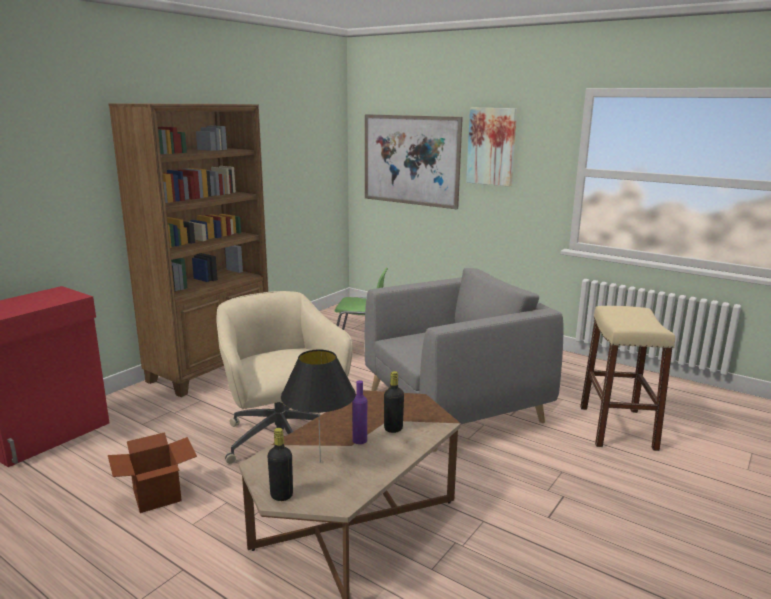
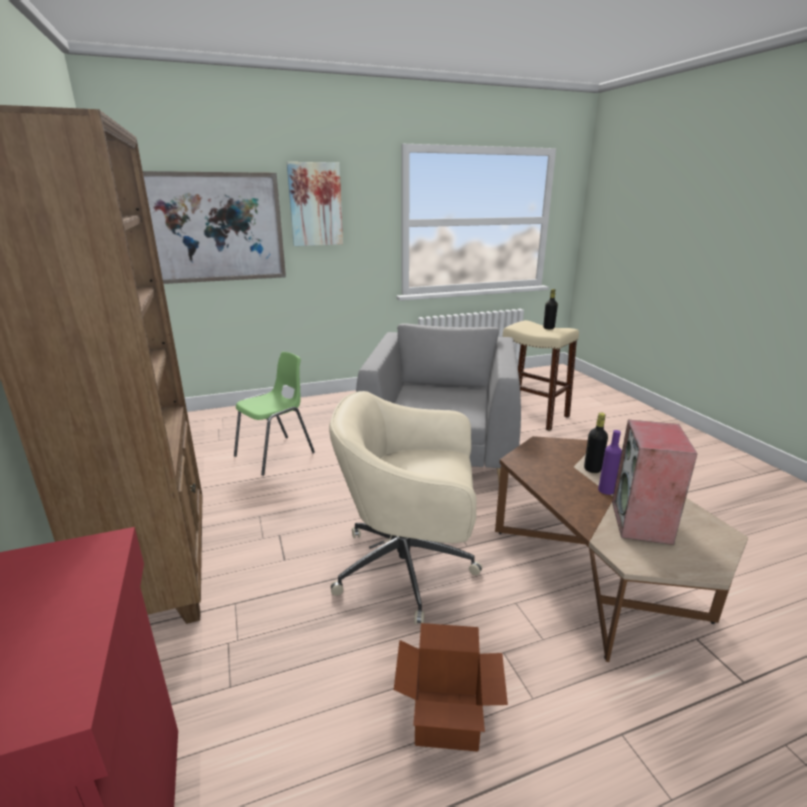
camera: 55 degrees left, 5 degrees up
black bottle [267,428,293,501] -> black bottle moved to [543,289,558,329]
black table lamp [281,350,356,463] -> speaker [612,420,698,545]

